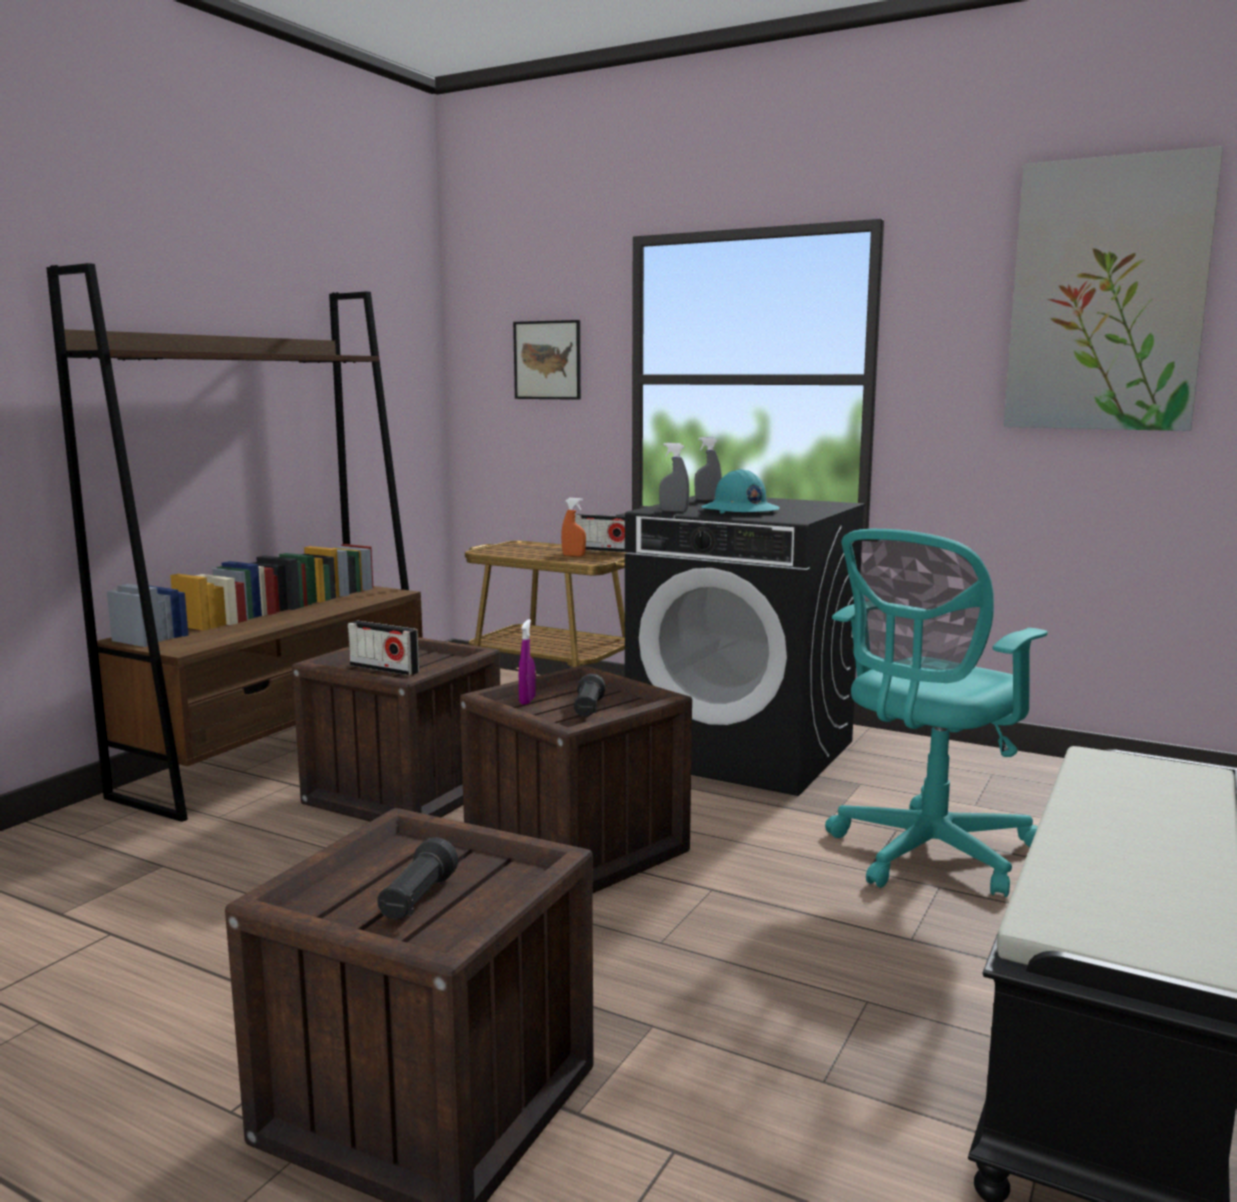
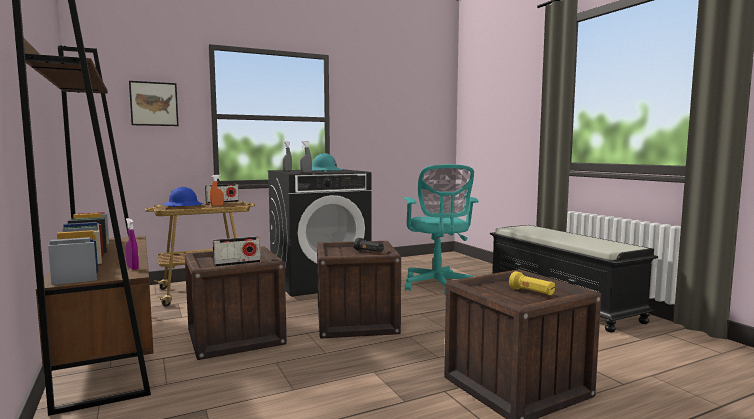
camera: 55 degrees left, 5 degrees down
black flashlight [377,837,458,920] -> yellow flashlight [509,271,555,295]
purple spray bottle [519,619,536,704] -> purple spray bottle moved to [125,218,139,270]
picture [1004,146,1223,431] -> none
none -> blue hard hat [162,187,204,207]

